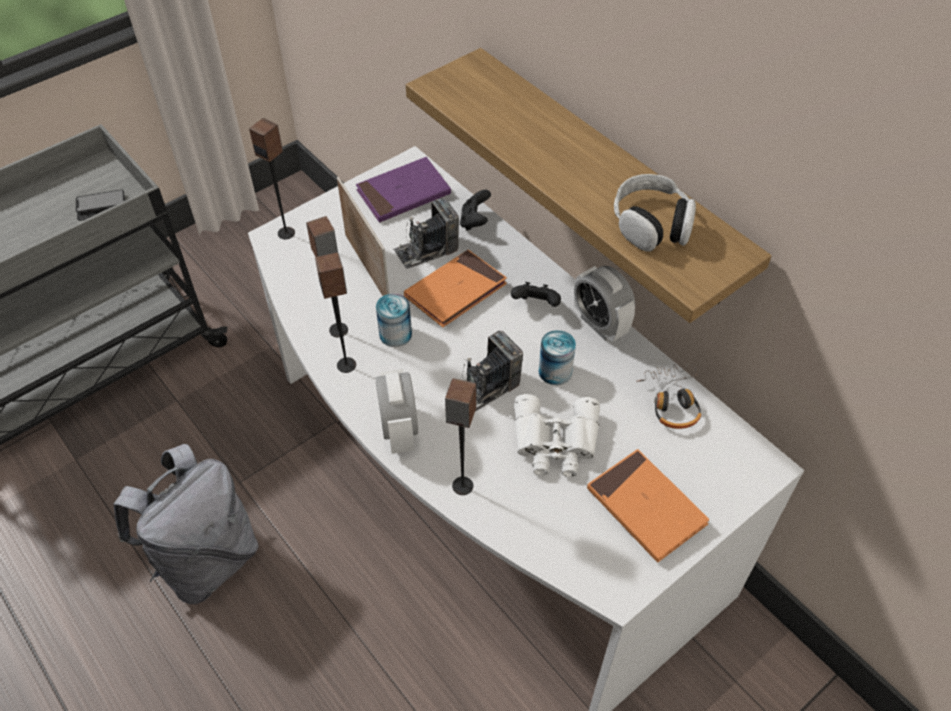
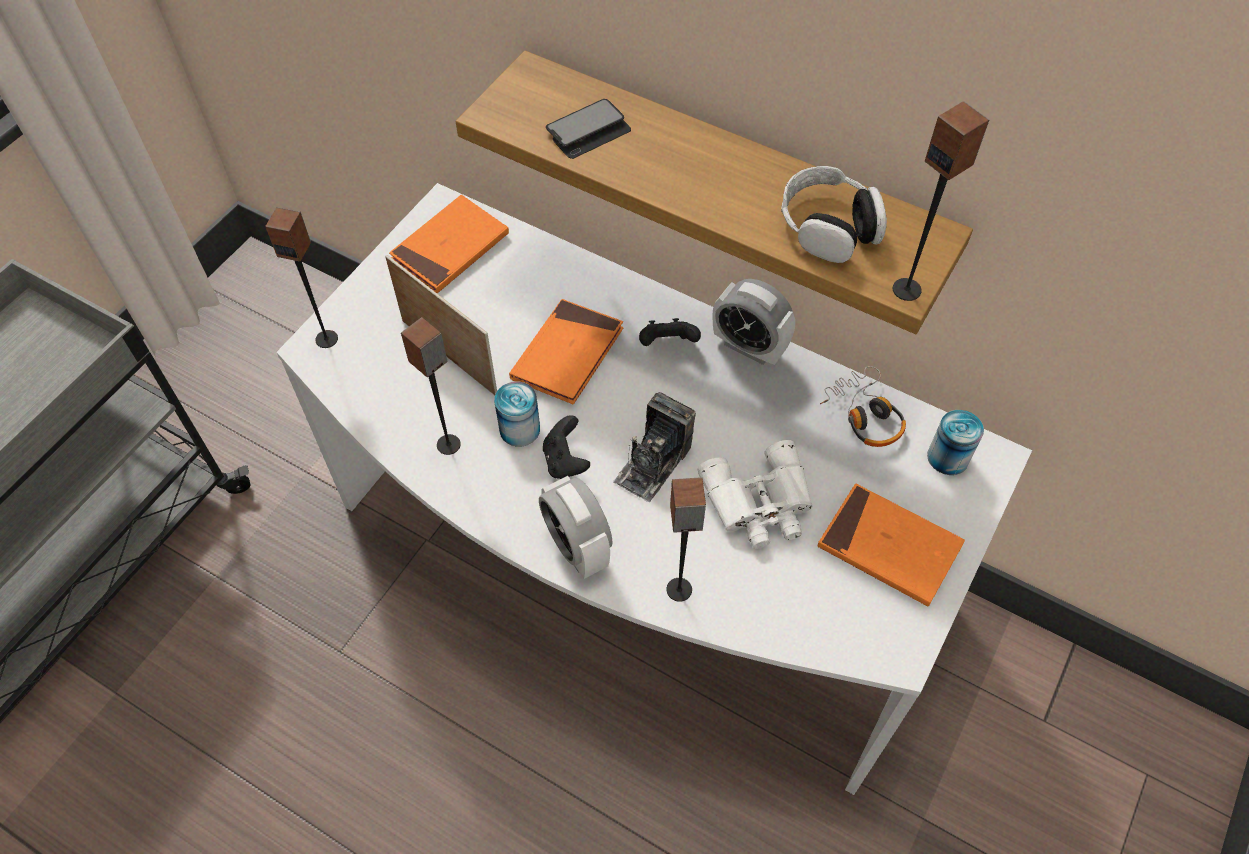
camera: 20 degrees left, 5 degrees up
phone [76,189,125,221] -> phone moved to [546,99,631,159]
grey backpack [113,444,259,604] -> none
speaker [315,253,356,373] -> speaker moved to [893,102,989,301]
purple book [356,157,451,223] -> orange book [389,195,509,293]
camera [393,198,459,269] -> none
black game controller [460,190,491,230] -> black game controller moved to [543,415,590,479]
can [539,330,576,385] -> can moved to [927,410,984,475]

